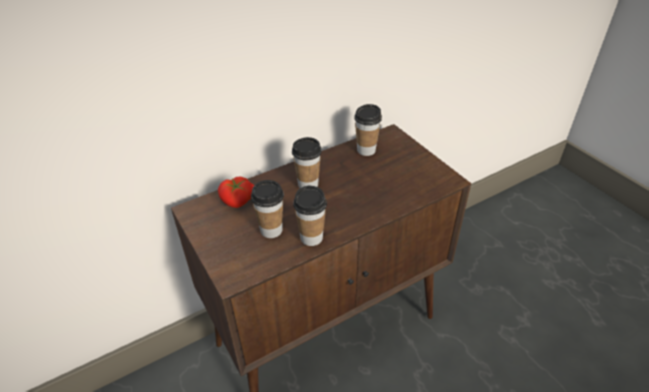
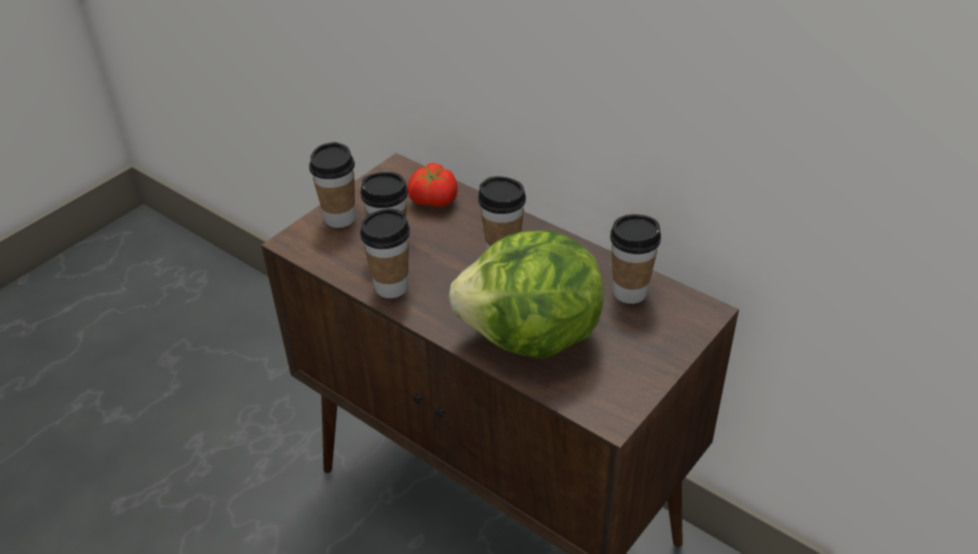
camera: 70 degrees right, 0 degrees up
none -> cup [309,142,355,228]
none -> lettuce [448,230,603,359]

